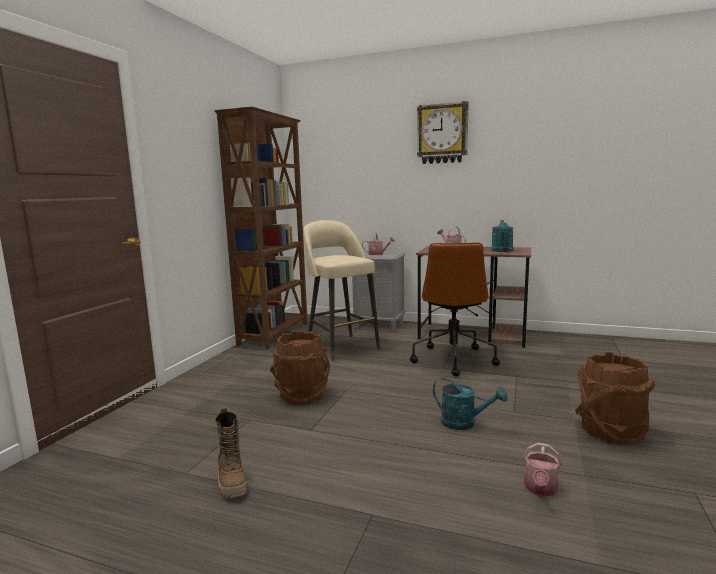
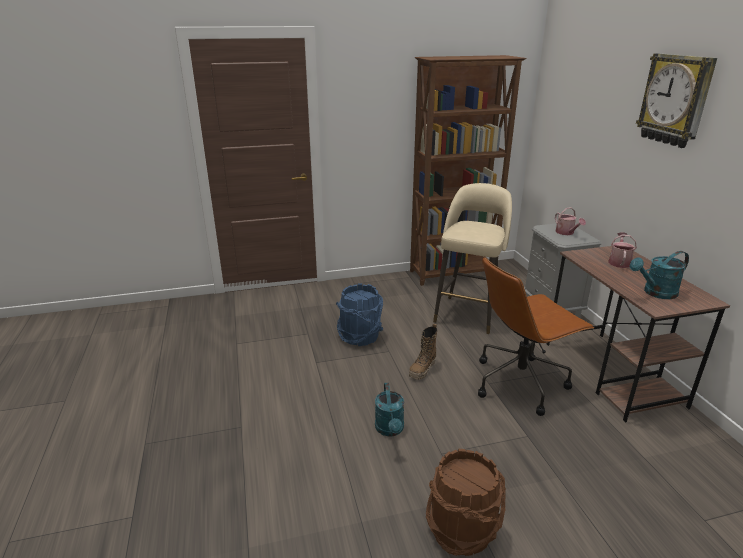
camera: 55 degrees right, 15 degrees up
boot [215,407,247,498] -> boot moved to [409,324,437,380]
brown bucket [270,330,330,405] -> blue bucket [336,284,383,346]
watering can [523,443,562,497] -> none

